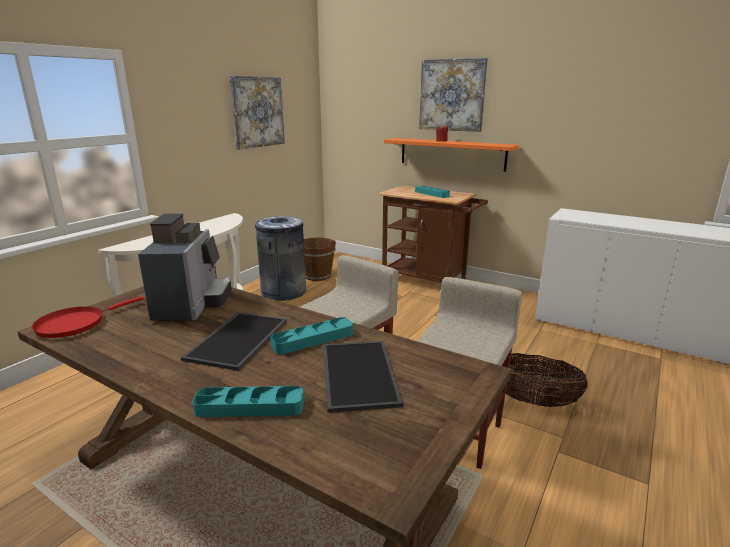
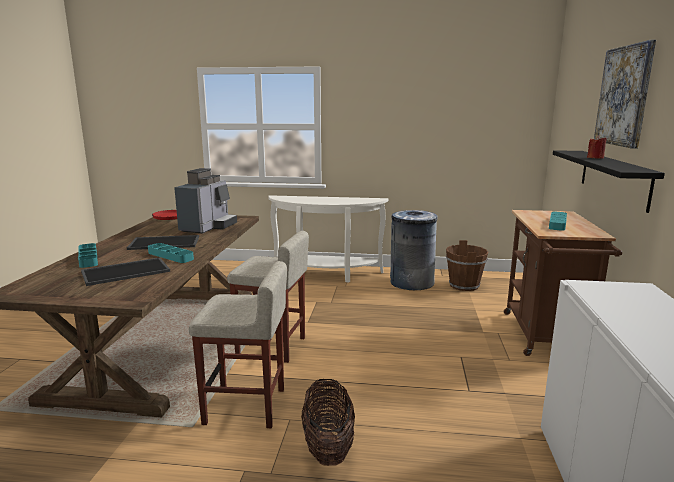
camera: 65 degrees right, 5 degrees down
coffee machine [138,213,232,321] -> coffee machine turned 45 degrees counterclockwise [174,168,237,234]
picture [229,76,285,150] -> none
orange shelf [384,138,519,172] -> black shelf [553,150,665,213]

